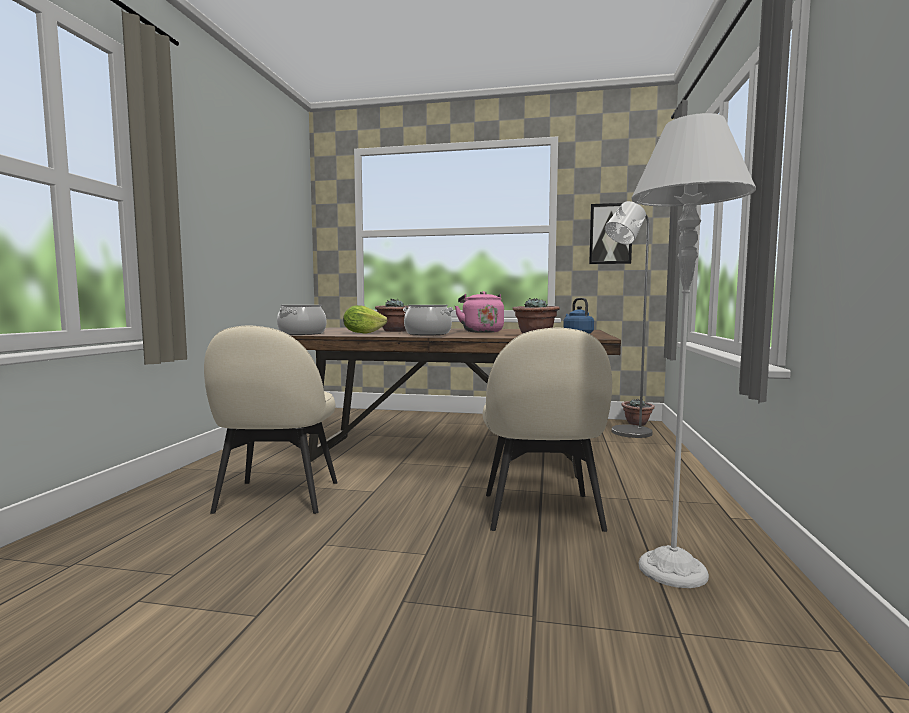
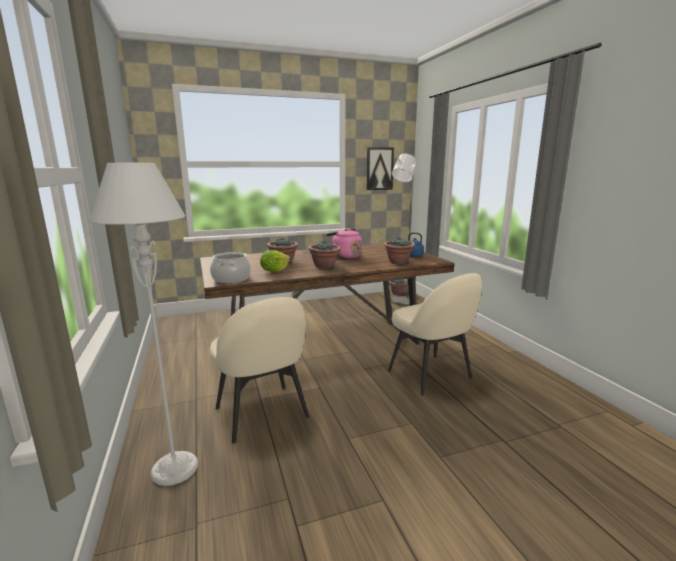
camera: 30 degrees left, 10 degrees up
cooking pot [403,305,453,335] -> potted plant [308,241,341,269]
grey floor lamp [631,113,756,588] -> grey floor lamp moved to [89,163,198,486]

